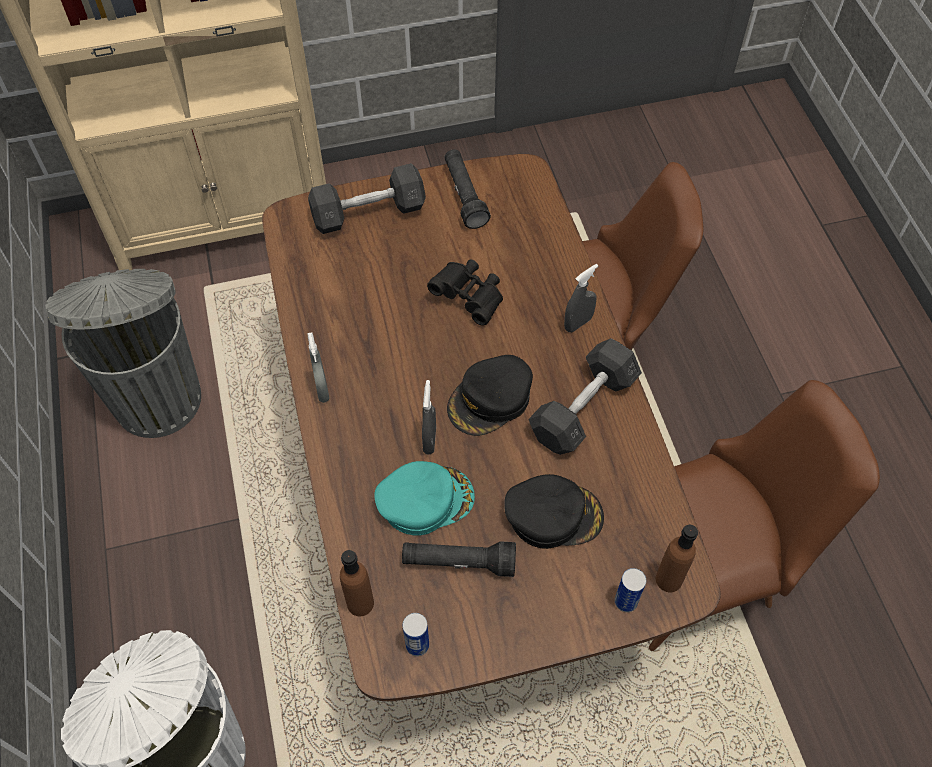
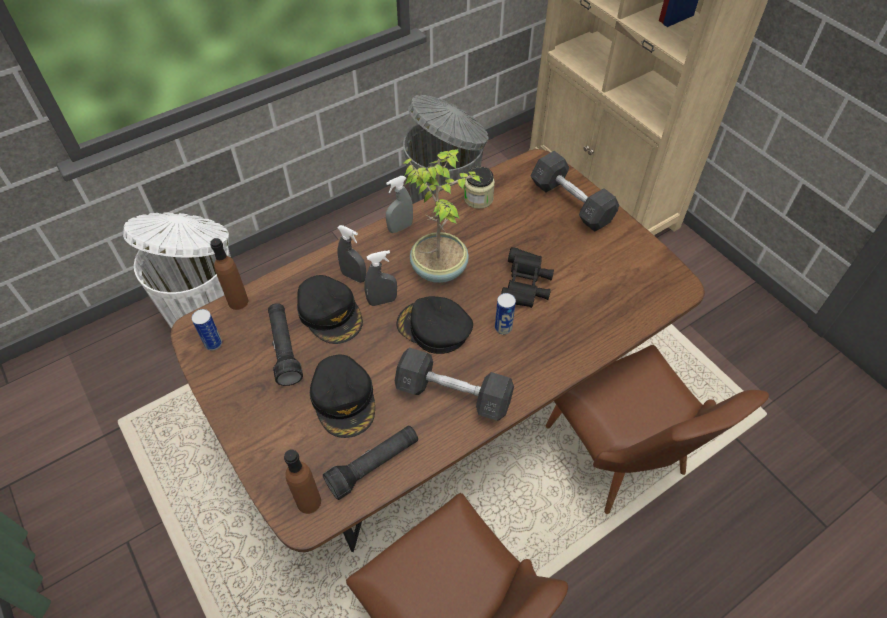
camera: 70 degrees right, 5 degrees down
turquoise cap [374,461,475,536] -> black cap [297,275,363,344]
black flashlight [444,149,491,229] -> black flashlight moved to [323,426,418,500]
grey spray bottle [564,264,598,332] -> grey spray bottle moved to [337,225,366,283]
can [615,568,646,612] -> can moved to [495,293,516,334]
none -> potted plant [403,149,482,283]
none -> jar [464,166,495,209]

